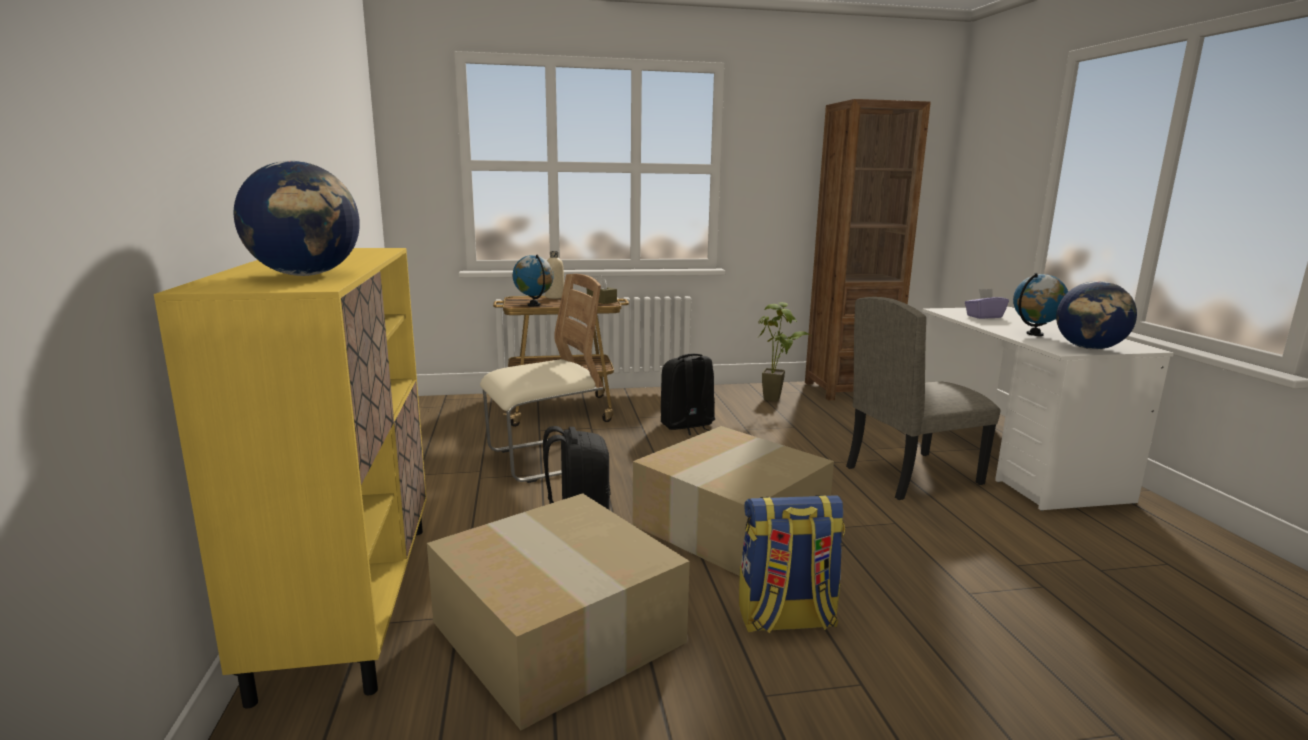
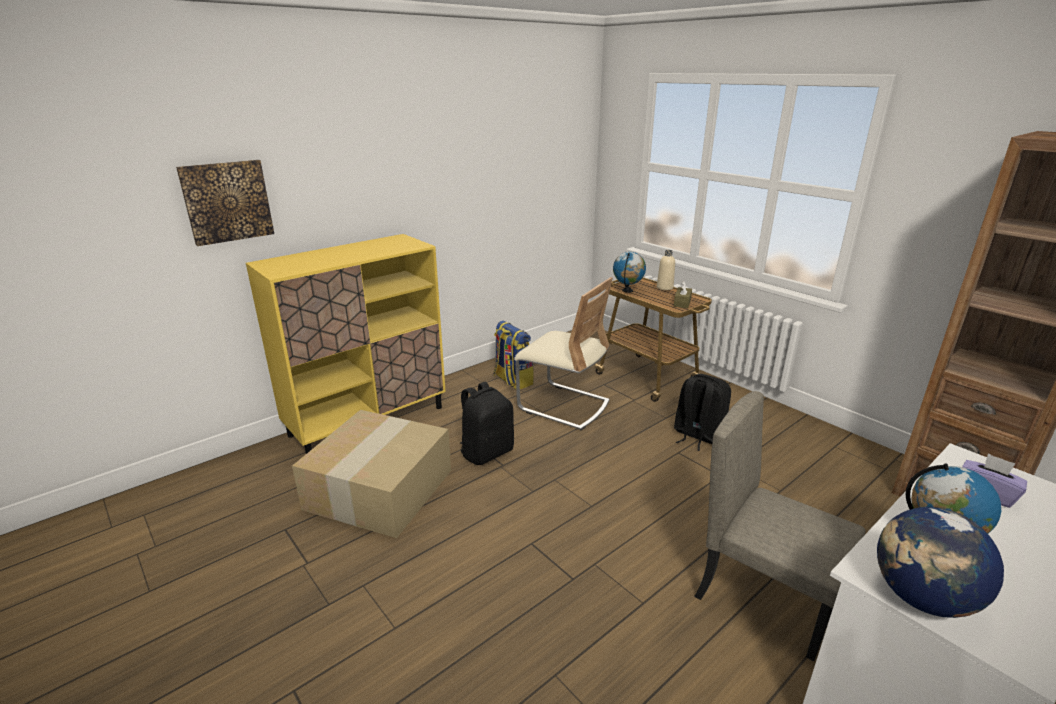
camera: 60 degrees right, 10 degrees up
globe [234,161,360,276] -> none
cardboard box [633,426,834,576] -> none
backpack [739,495,845,633] -> backpack moved to [493,321,534,389]
potted plant [758,302,811,401] -> none
none -> picture [176,160,274,246]

